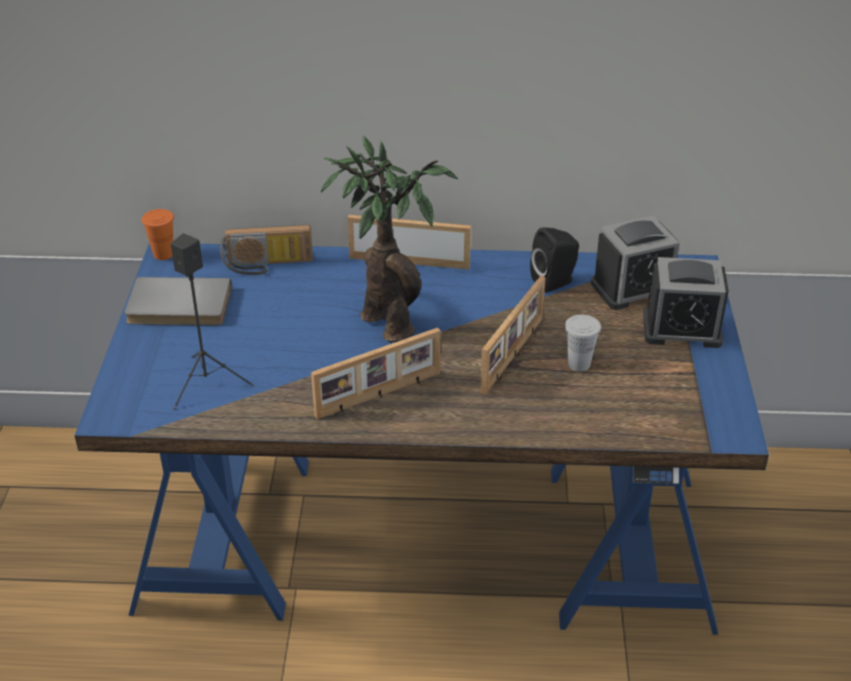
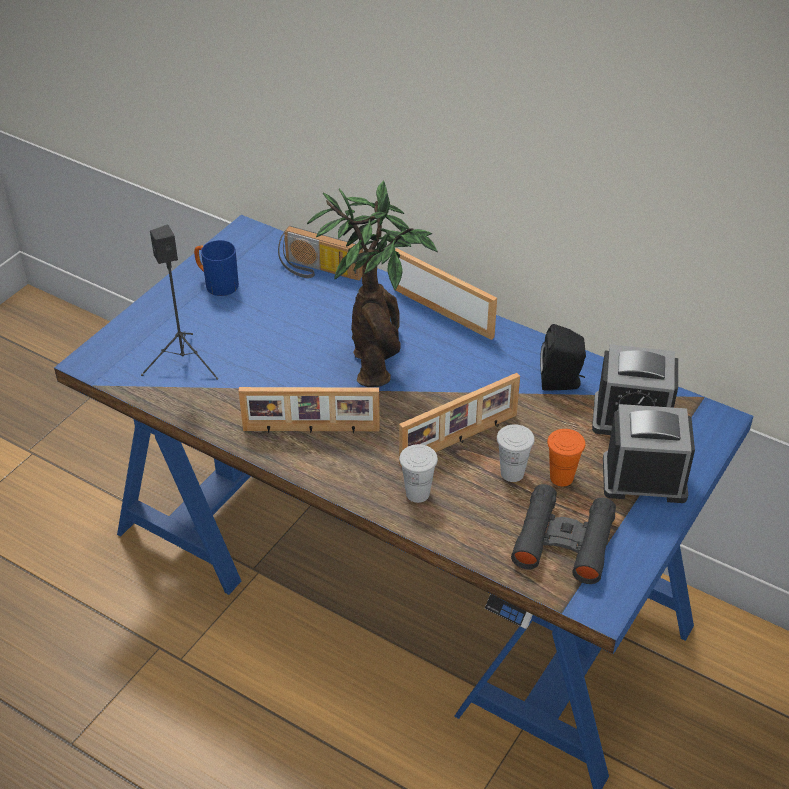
camera: 30 degrees right, 5 degrees up
grey book [125,277,232,325] -> blue mug [194,240,239,296]
orange cup [142,209,174,260] -> orange cup moved to [547,429,585,486]
alarm clock [643,257,729,348] -> alarm clock turned 150 degrees clockwise [603,404,695,503]
none -> white cup [399,444,438,503]
none -> black binoculars [511,484,616,584]

